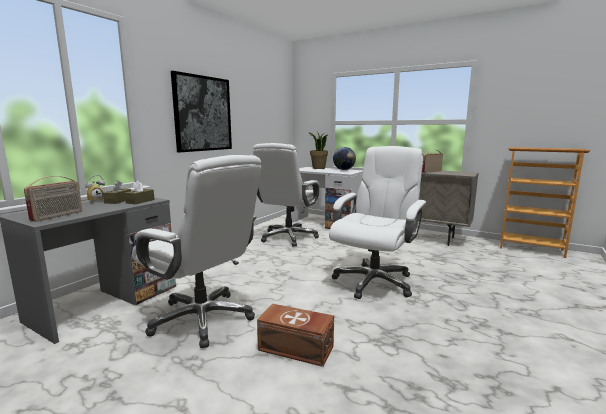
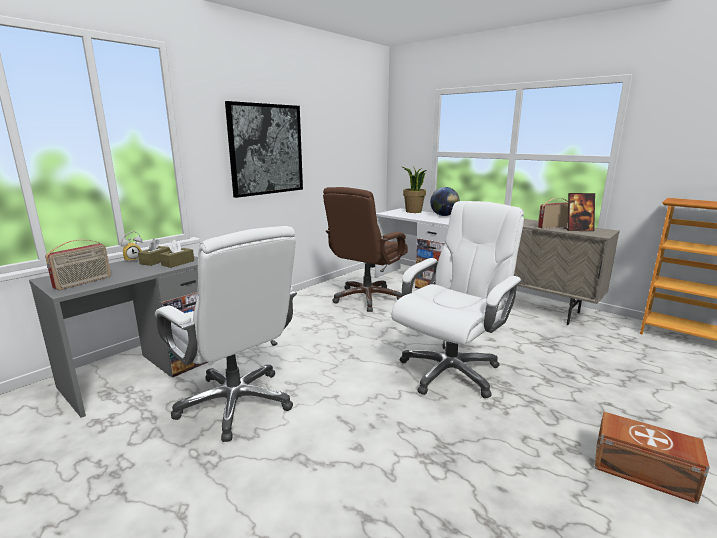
camera: 10 degrees right, 5 degrees up
white office chair [253,143,320,247] -> brown office chair [323,187,408,312]
brown storage box [257,304,334,367] -> brown storage box moved to [595,412,710,504]
none -> picture frame [564,193,595,231]

